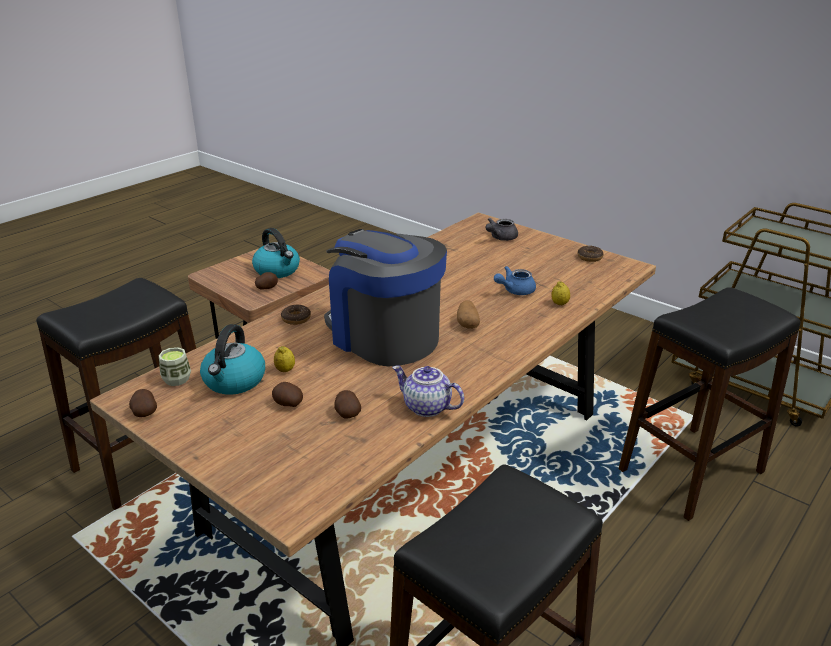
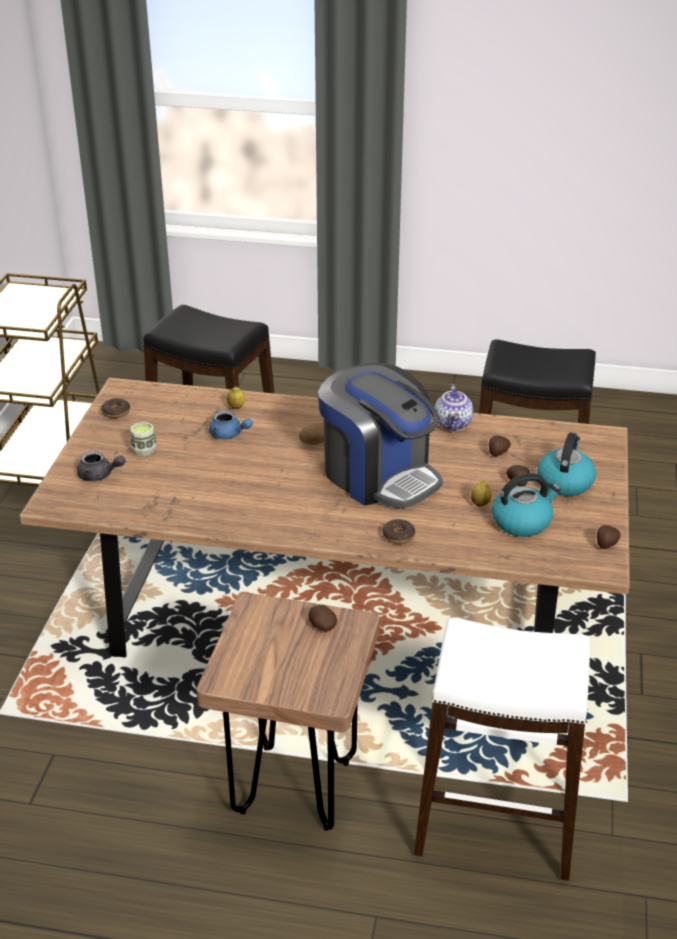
camera: 120 degrees left, 5 degrees up
black stool [36,278,196,510] -> white stool [414,618,591,881]
cup [159,347,191,386] -> cup moved to [130,422,157,456]
kettle [252,228,300,278] -> kettle moved to [537,432,596,496]
coffee machine [324,229,447,366] -> coffee machine turned 60 degrees counterclockwise [318,362,443,509]

